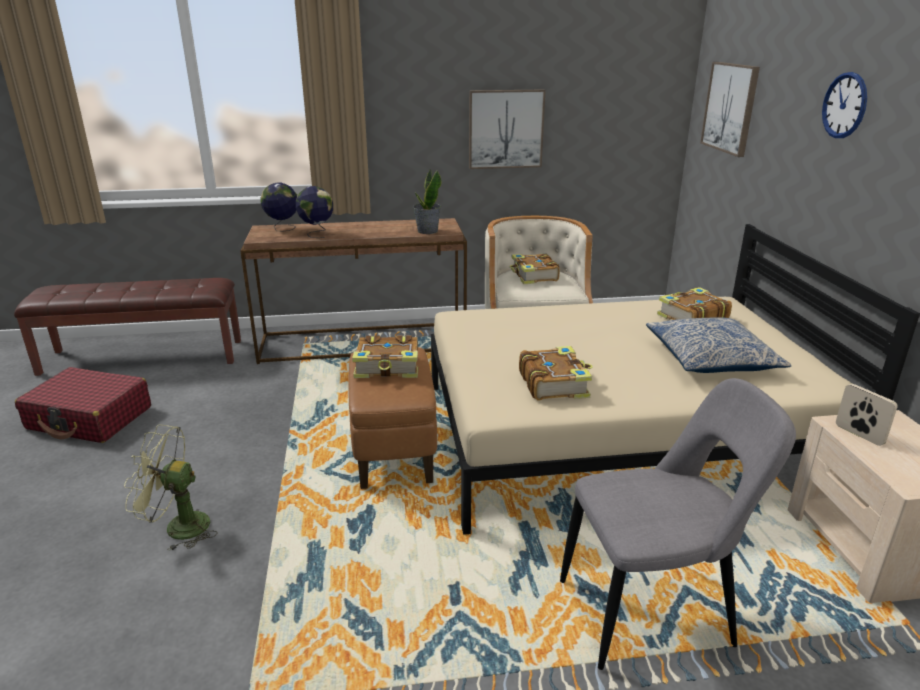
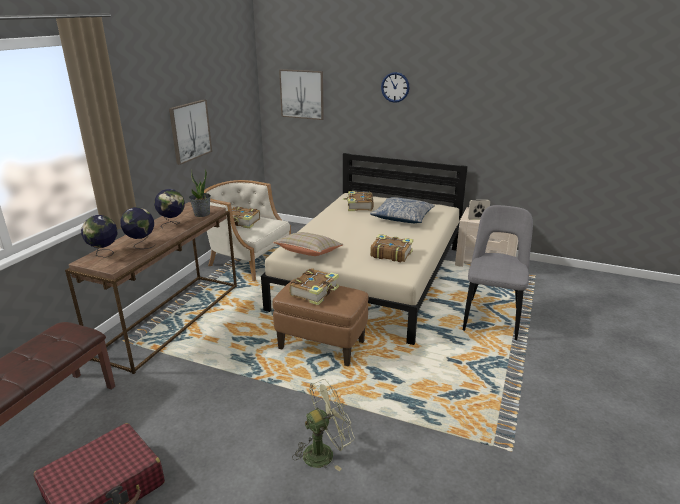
camera: 60 degrees left, 0 degrees up
green fan [124,424,218,551] -> green fan turned 150 degrees counterclockwise [292,379,355,471]
none -> globe [154,189,185,228]
none -> beige pillow [273,232,343,256]

